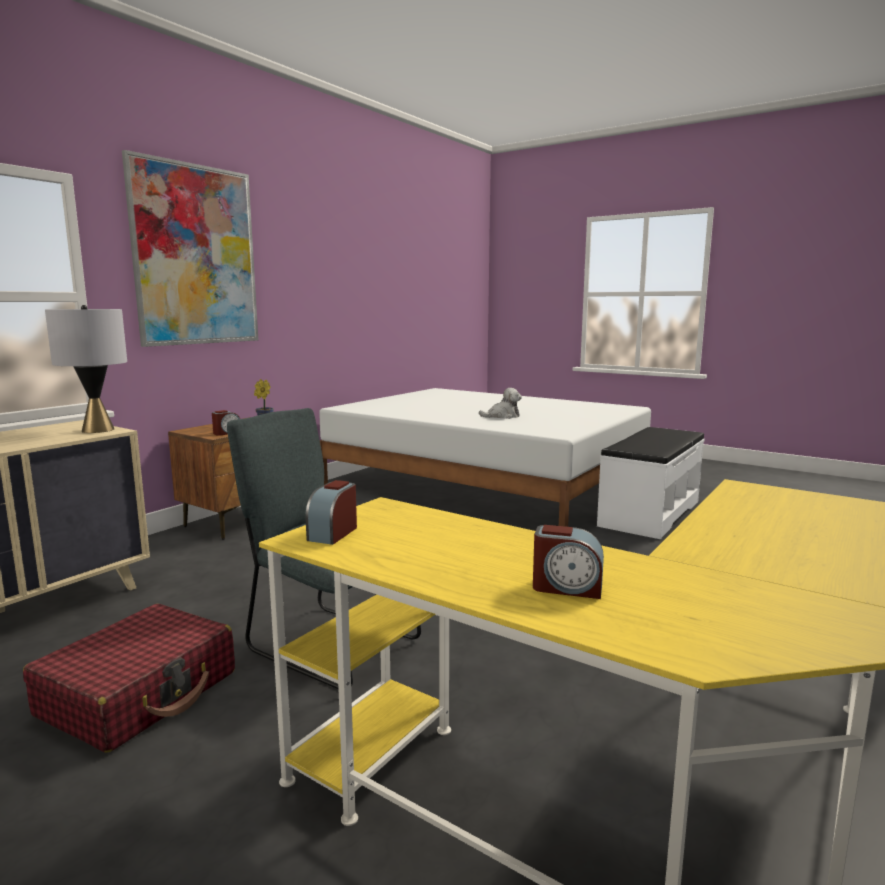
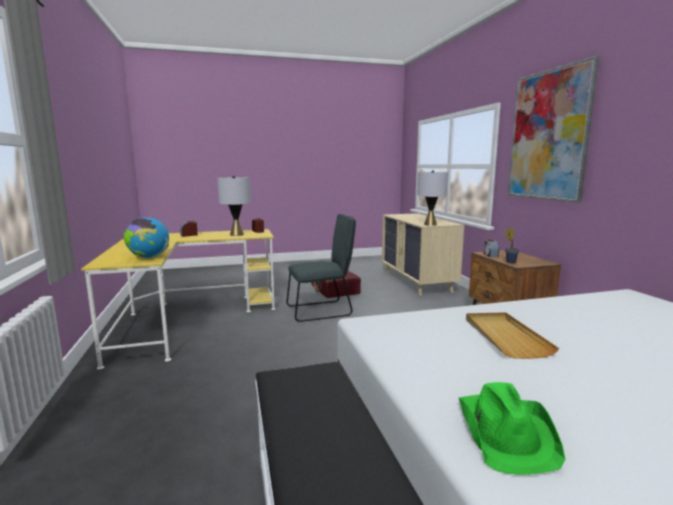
camera: 130 degrees right, 0 degrees up
plush toy [479,388,522,419] -> beige tray [466,313,559,359]
none -> globe [124,217,169,258]
none -> grey table lamp [217,176,251,236]
none -> green hat [459,382,565,475]

